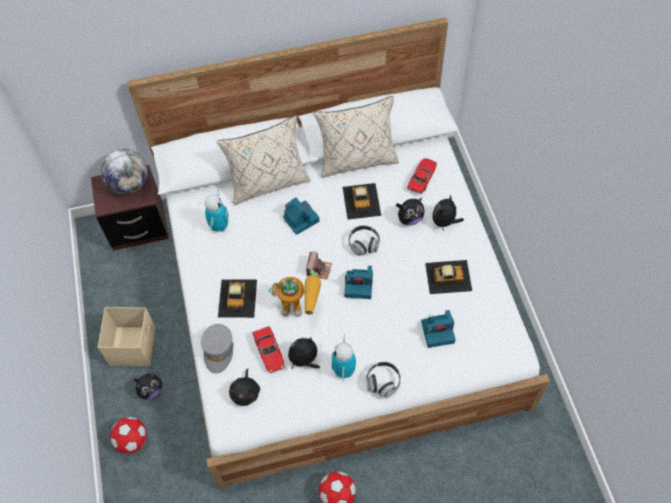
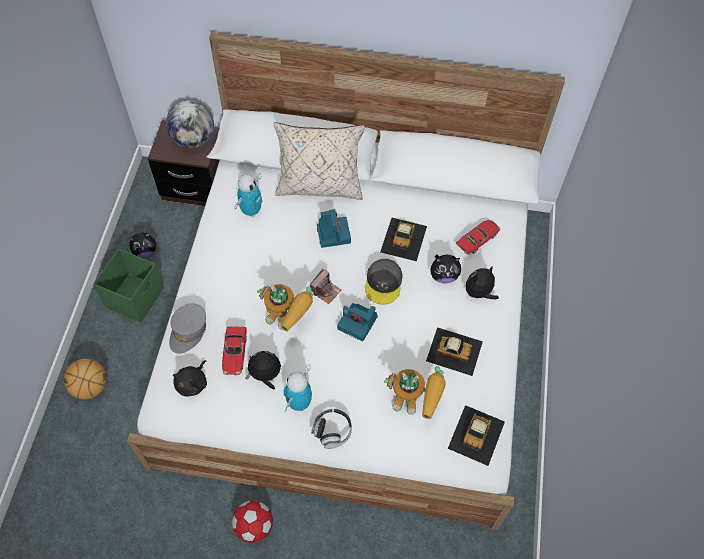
camera: 20 degrees right, 0 degrees up
beige storage box [98,307,156,366] -> green storage box [93,249,164,322]
football [110,417,147,454] -> basketball [64,359,106,399]
plush toy [134,372,162,399] -> plush toy moved to [129,233,157,258]
toy car [218,279,257,318] -> toy car moved to [448,405,505,466]
beige pillow [313,96,399,178] -> none
headphones [349,225,380,256] -> grey cap [365,259,403,305]
camera [421,310,456,348] -> toy robot [384,366,446,419]

